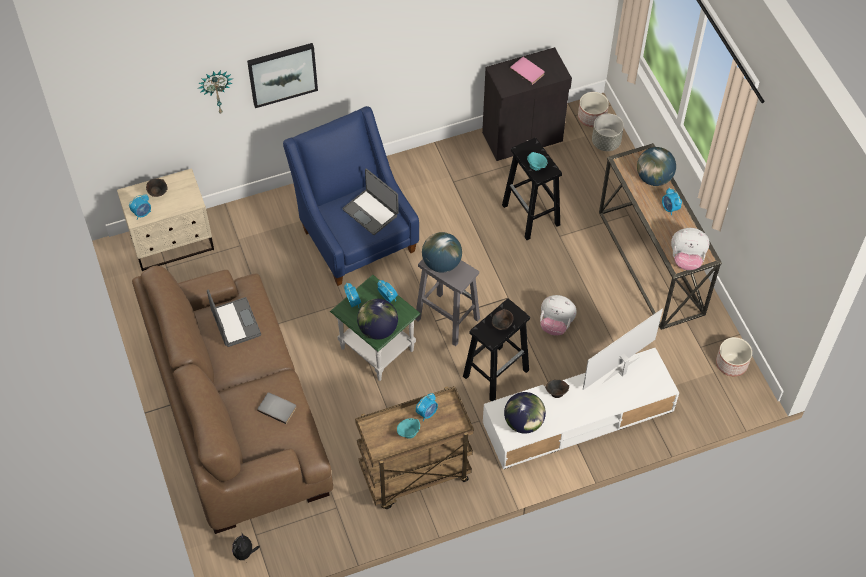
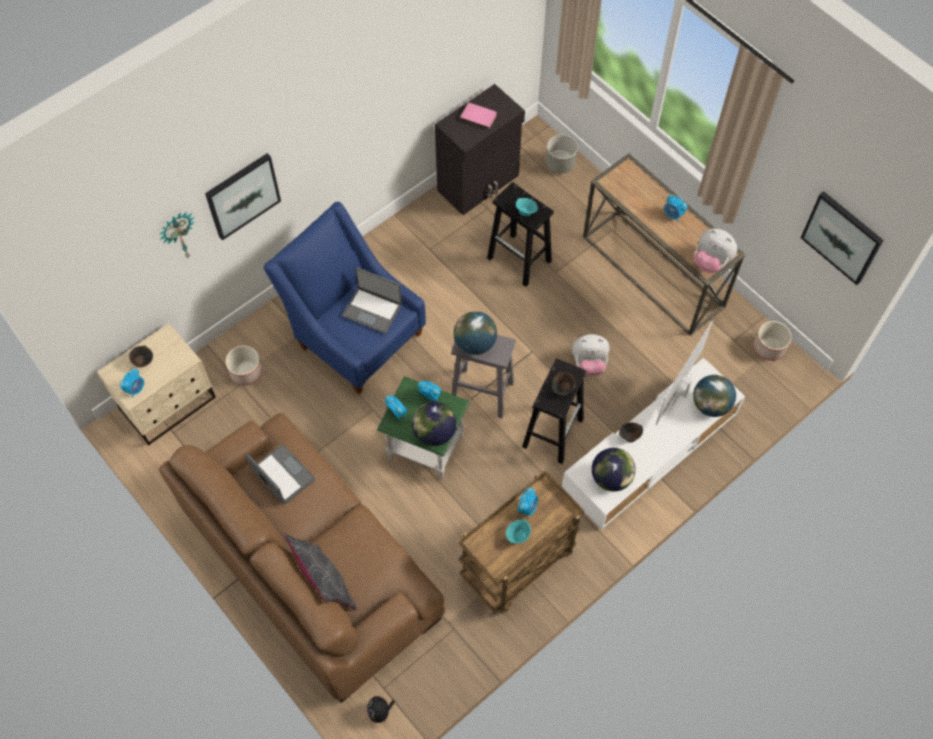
camera: 20 degrees left, 5 degrees up
grey book [257,392,297,424] -> none
planter [578,92,609,127] -> planter moved to [226,346,263,386]
globe [637,147,676,186] -> globe moved to [693,375,736,417]
plush toy [671,228,710,270] -> plush toy turned 45 degrees clockwise [694,229,737,273]
none -> grey pillow [284,534,357,610]
none -> picture [801,191,883,285]

